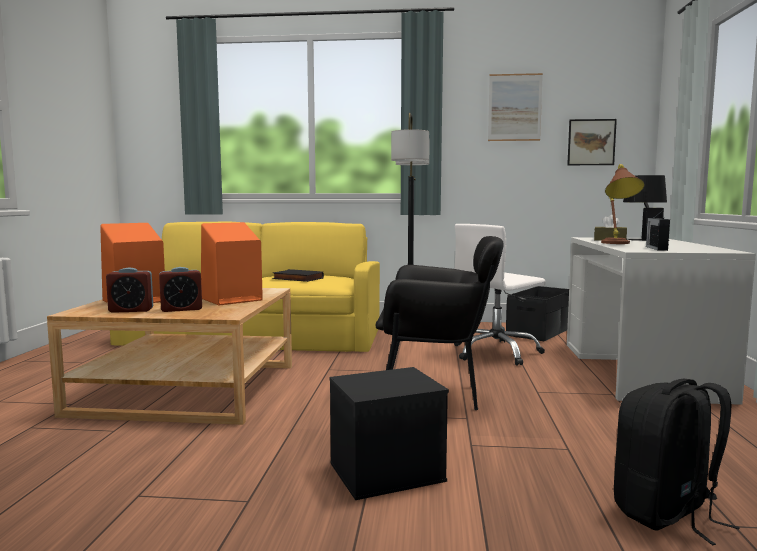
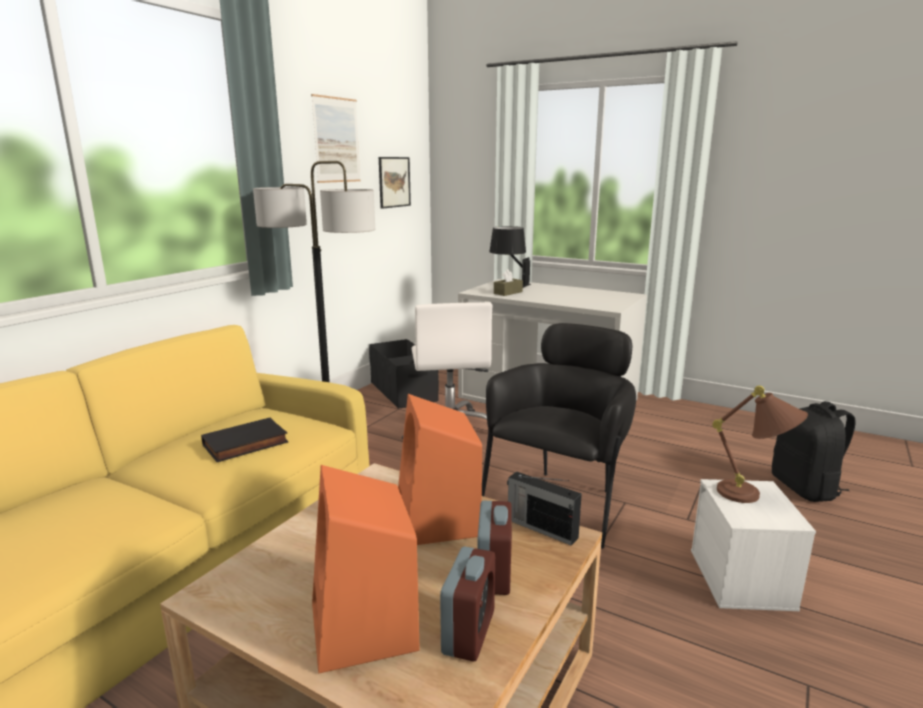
camera: 65 degrees left, 10 degrees up
black storage box [329,367,449,500] -> white storage box [691,479,816,611]
brown table lamp [601,164,645,244] -> brown table lamp moved to [712,385,808,503]
radio [646,211,670,251] -> radio moved to [507,471,582,546]

